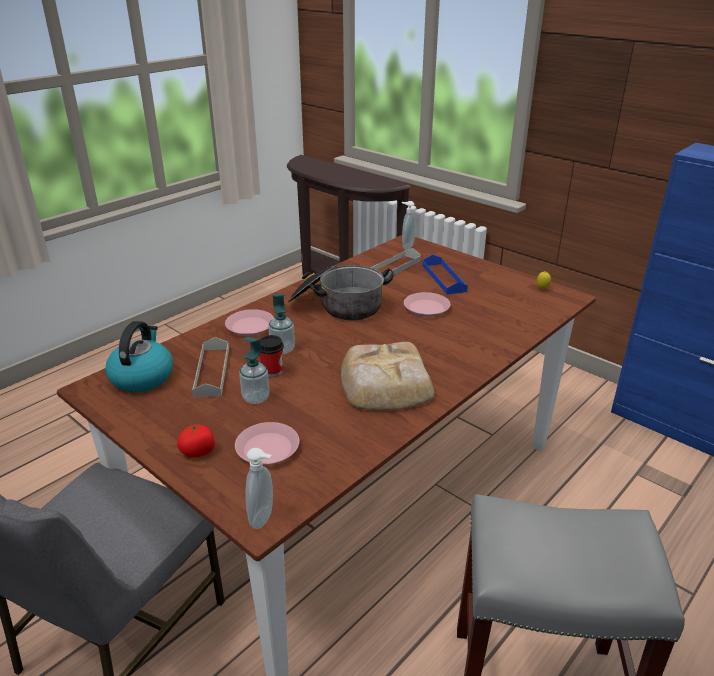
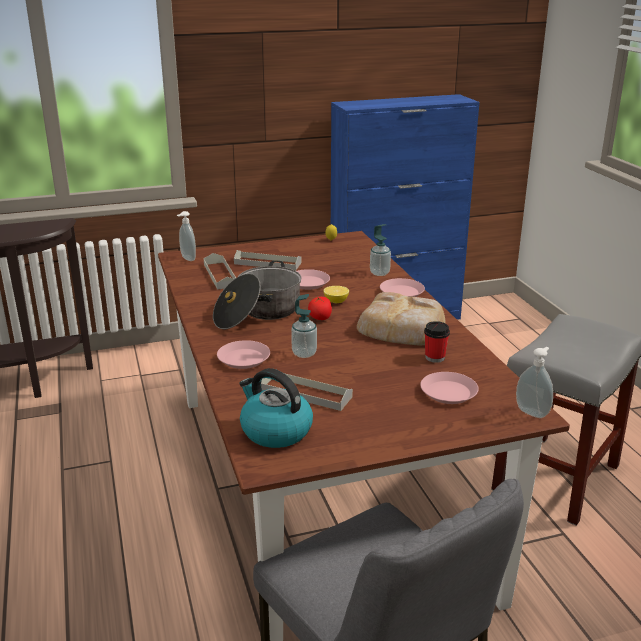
camera: 60 degrees left, 5 degrees down
tomato [177,424,215,457] -> tomato moved to [308,297,332,320]
soap dispenser [239,337,269,404] -> soap dispenser moved to [370,224,391,276]
cup [259,335,284,378] -> cup moved to [424,321,450,363]
blue tray [423,255,468,295] -> grey tray [234,250,301,270]
none -> lemon [323,286,349,303]
none -> pink plate [380,278,425,297]

